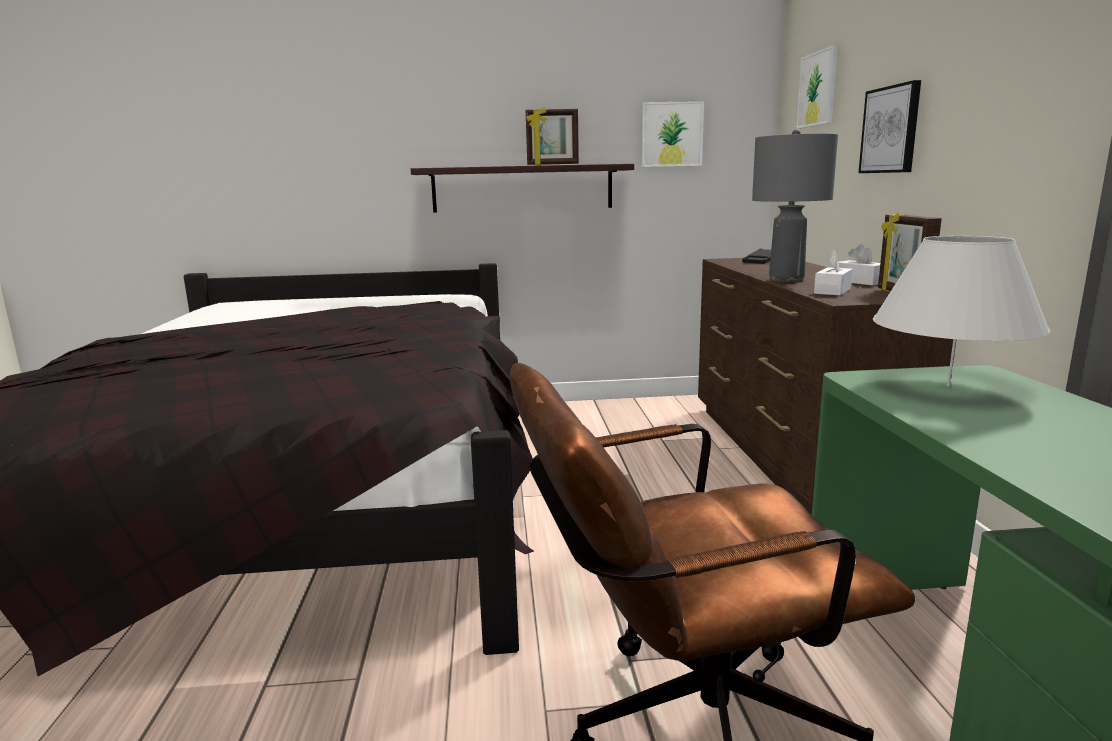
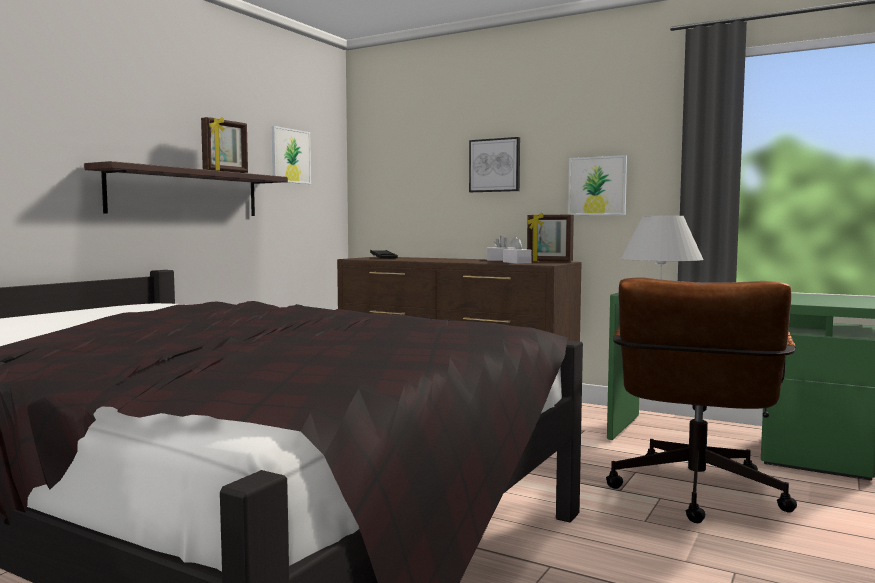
camera: 55 degrees left, 10 degrees down
grey table lamp [752,130,838,282] -> none
picture [796,45,838,129] -> picture moved to [568,155,627,215]

